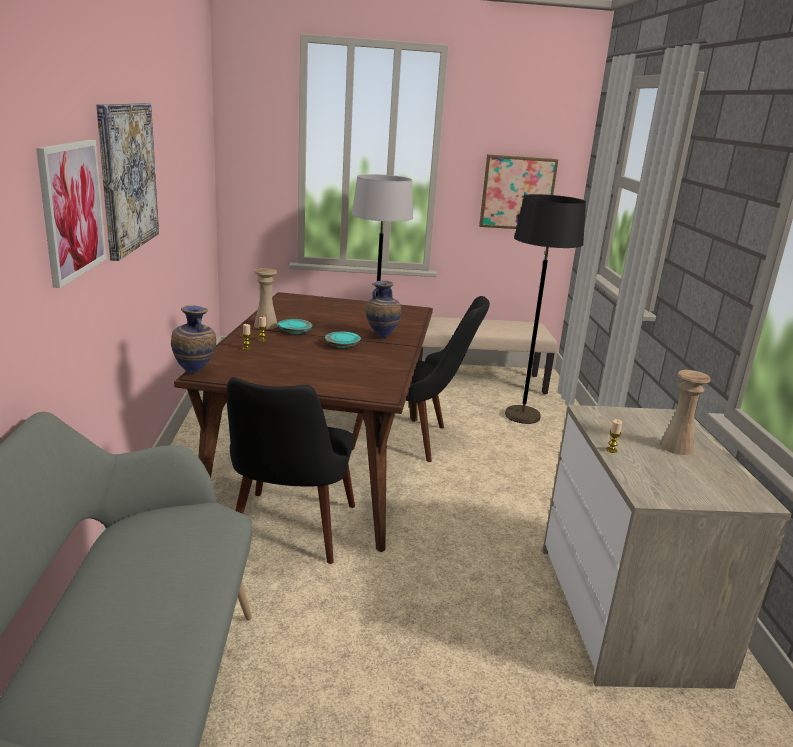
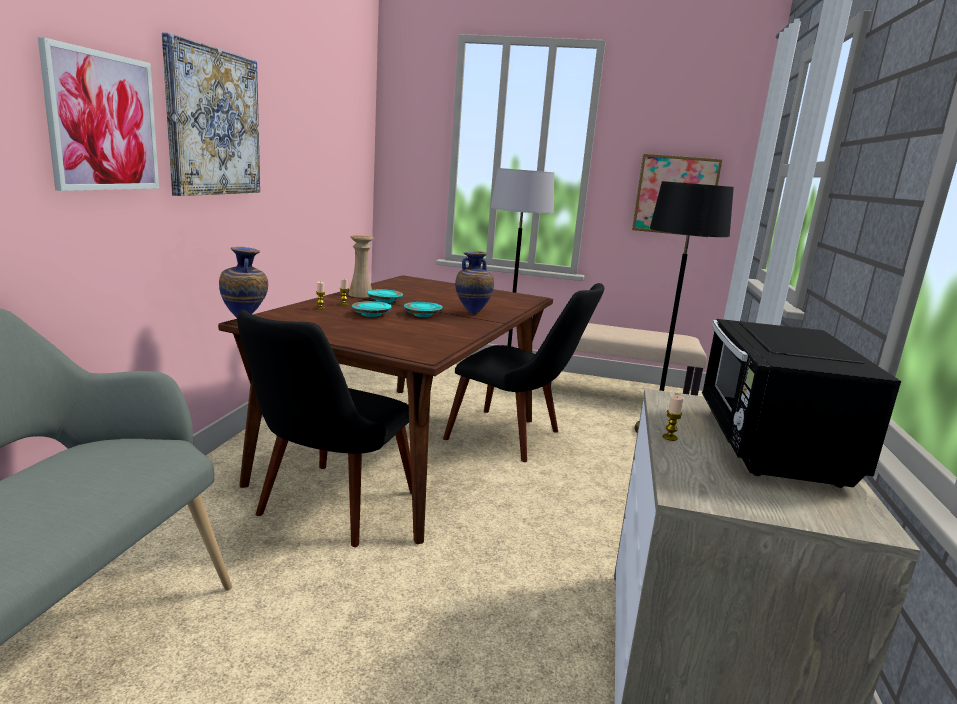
camera: 15 degrees right, 5 degrees down
beige vase [660,370,711,455] -> black microwave [702,319,901,488]
none -> turquoise plate [352,301,392,317]

